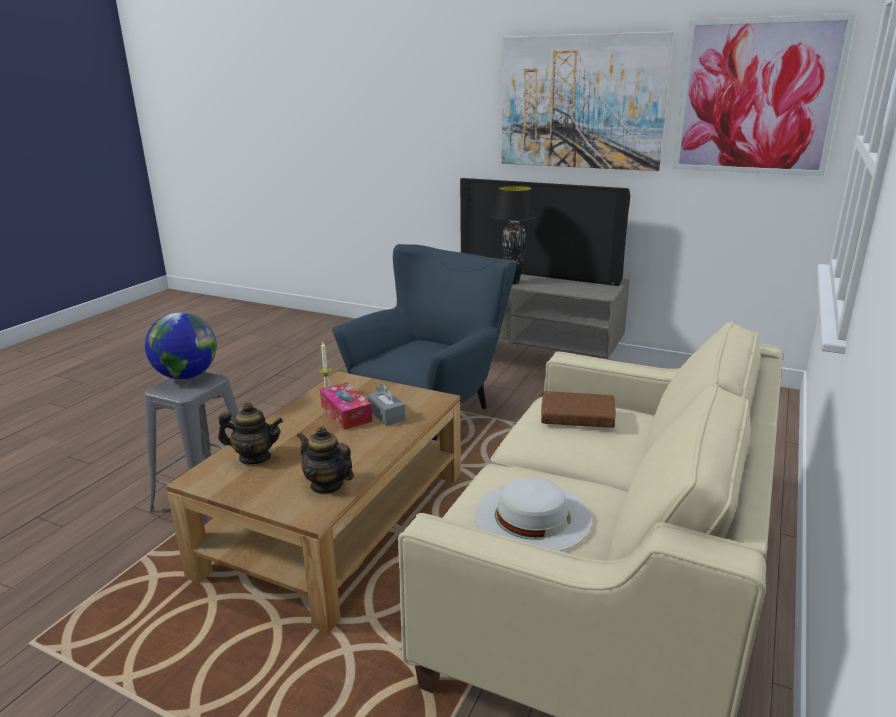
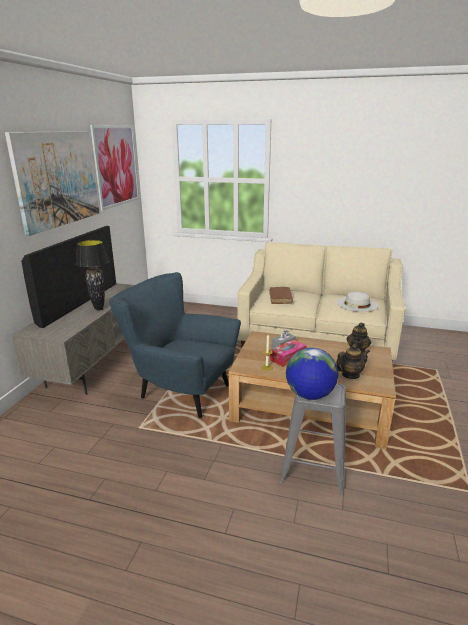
camera: 100 degrees left, 0 degrees up
teapot [218,402,283,465] -> teapot turned 75 degrees clockwise [336,344,370,379]

